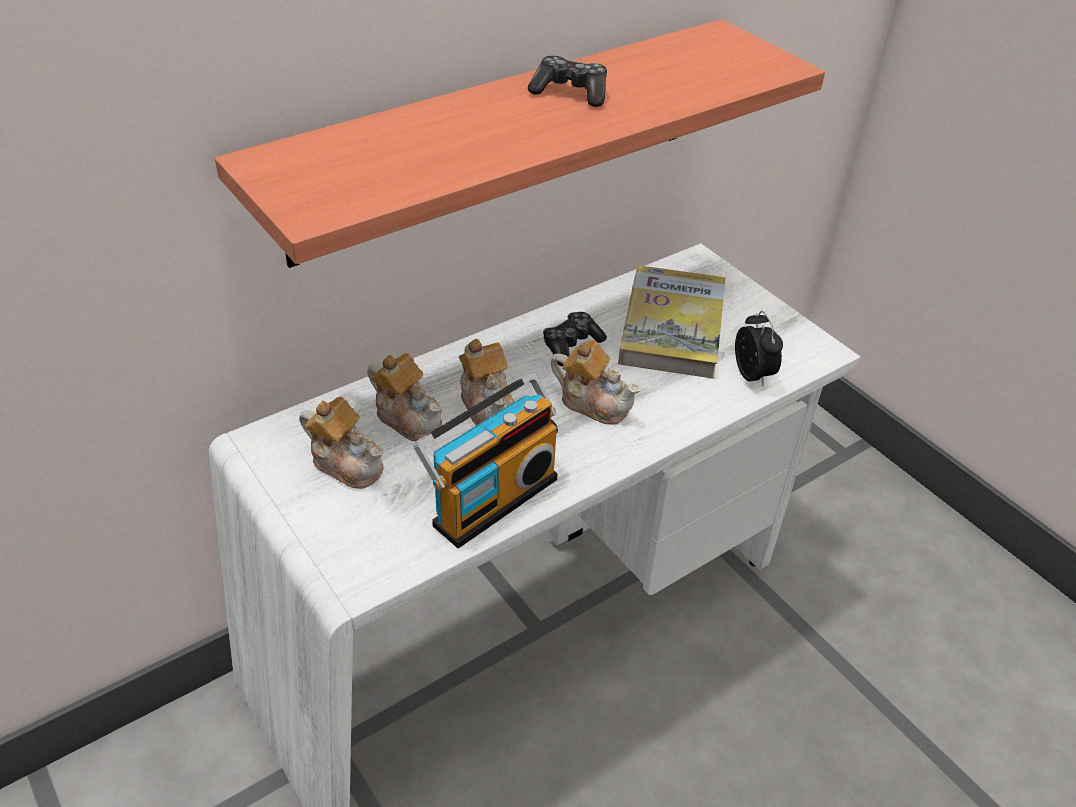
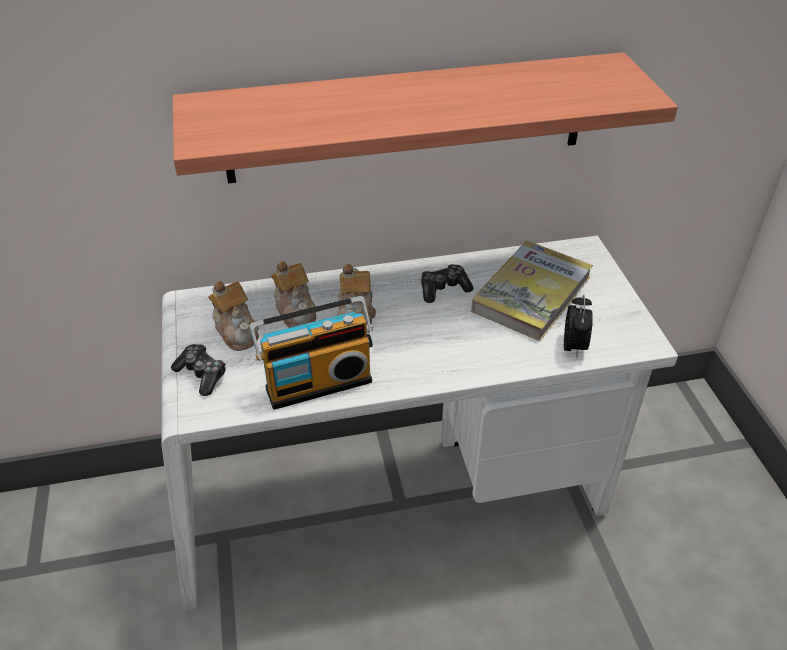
camera: 25 degrees right, 0 degrees up
game controller [528,55,607,107] -> game controller moved to [171,344,226,396]
teapot [550,339,640,425] -> none

